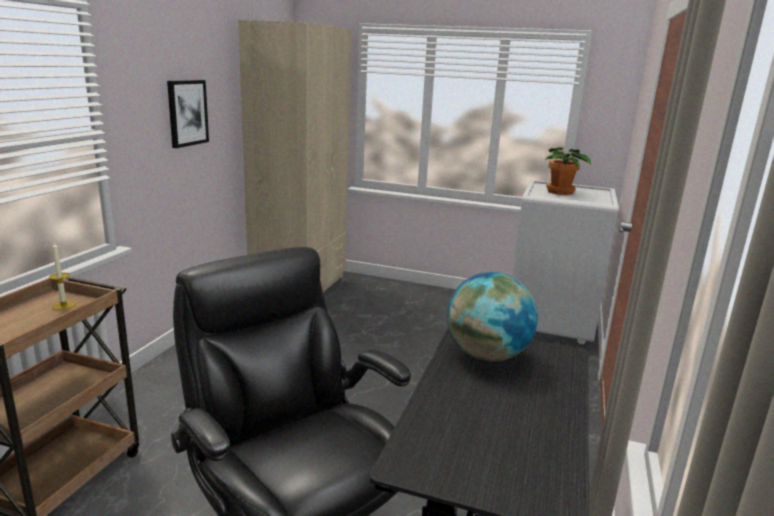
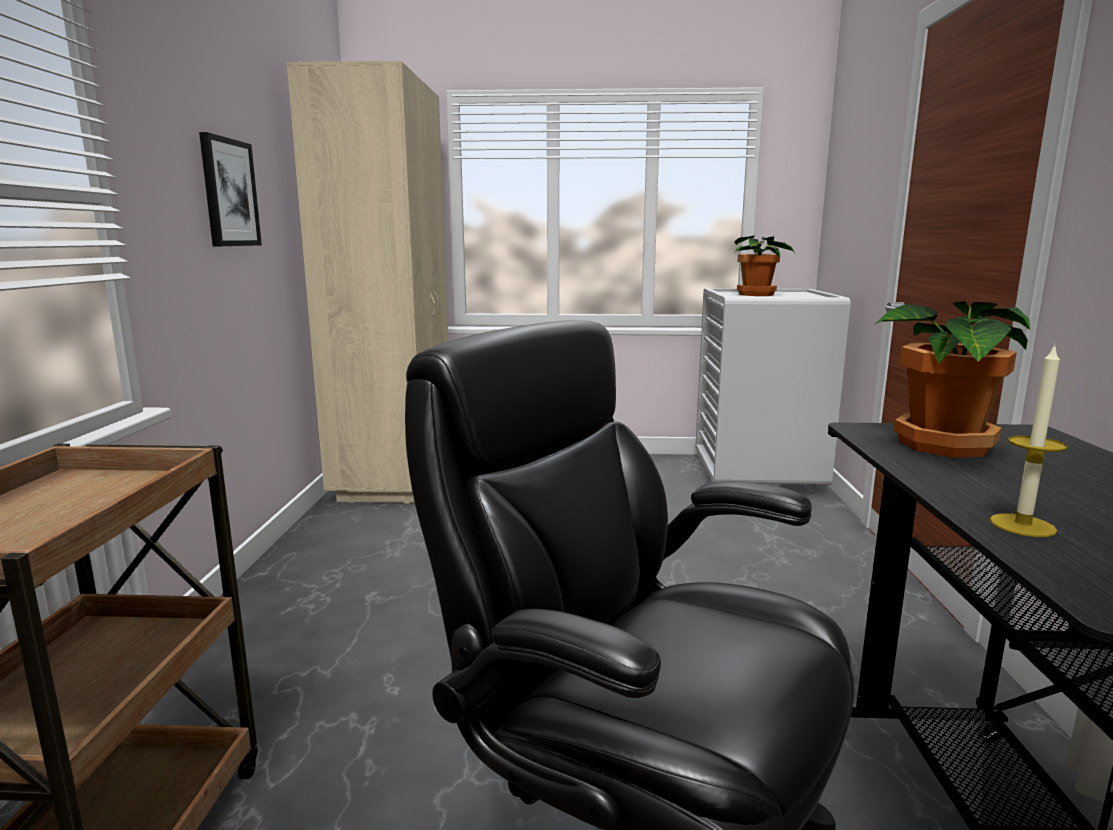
camera: 15 degrees left, 5 degrees down
candle [49,242,76,310] -> candle moved to [990,344,1068,537]
globe [447,272,538,362] -> potted plant [875,301,1030,458]

